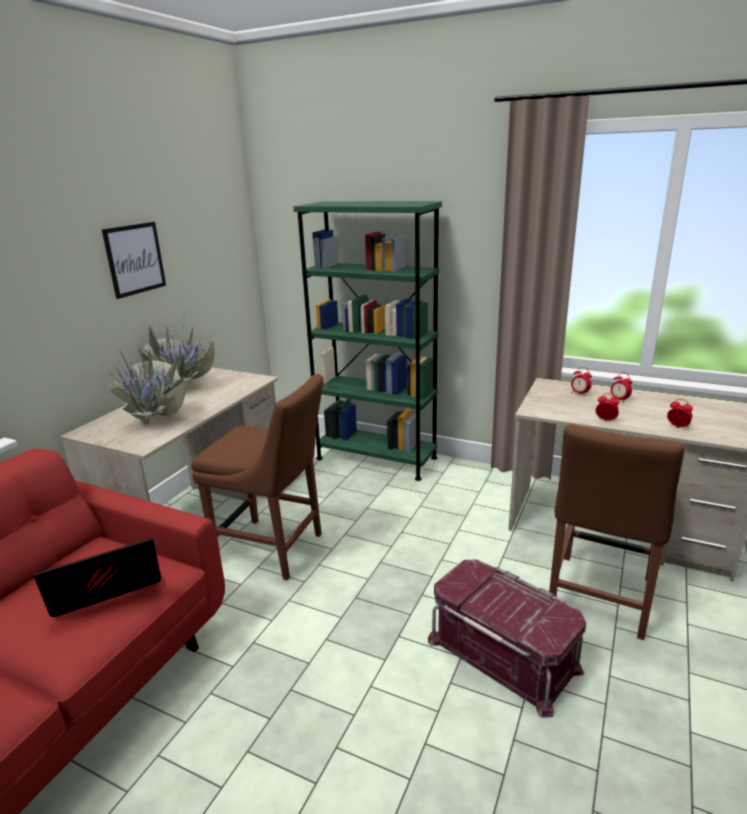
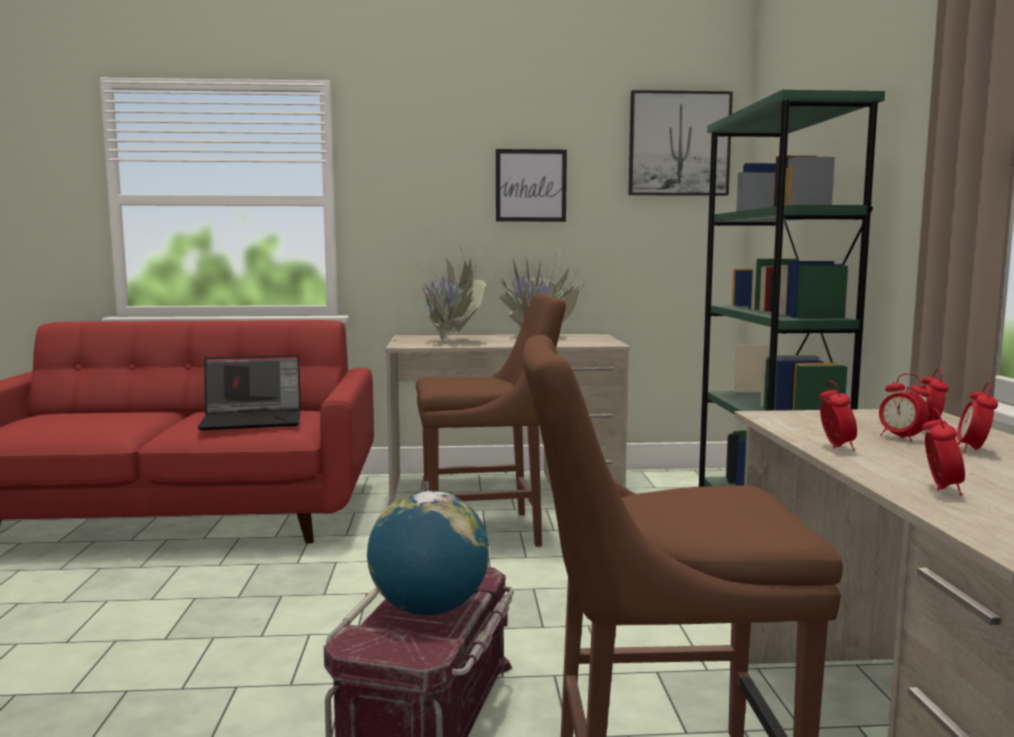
camera: 60 degrees right, 15 degrees down
laptop [33,538,161,617] -> laptop turned 135 degrees clockwise [197,355,301,430]
brown chair [191,374,323,580] -> brown chair turned 90 degrees counterclockwise [416,294,566,547]
none -> globe [367,491,489,615]
none -> picture [629,90,733,196]
none -> alarm clock [879,373,929,442]

